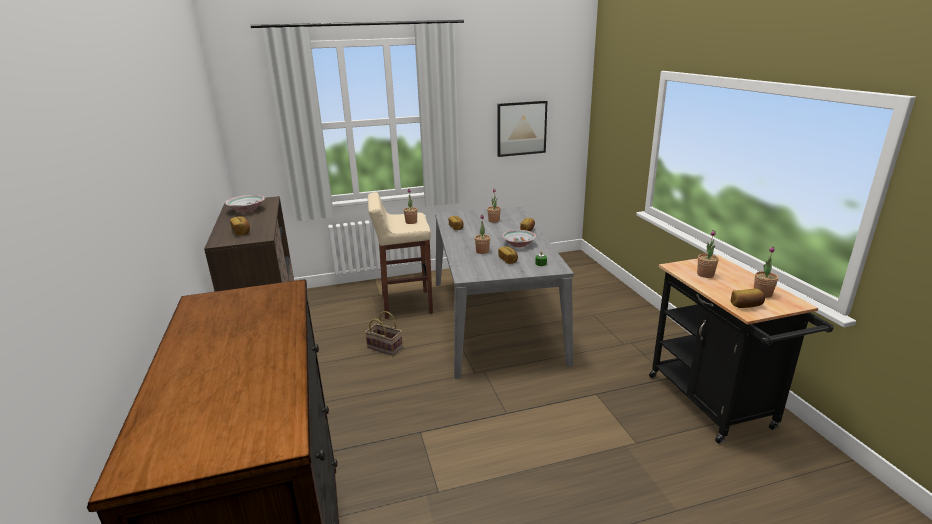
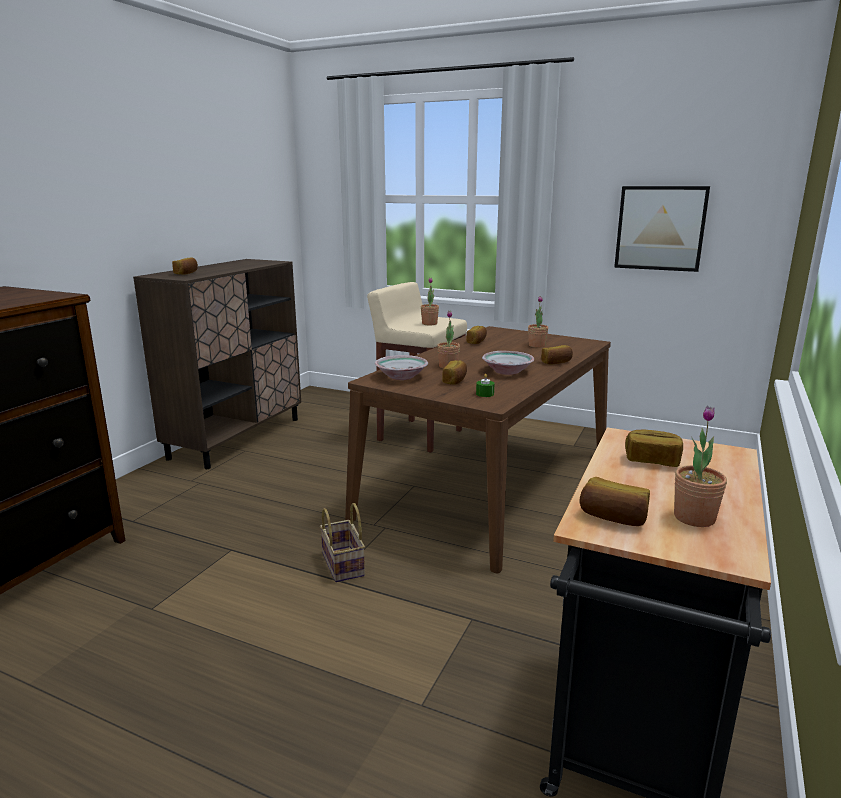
camera: 40 degrees right, 5 degrees down
bowl [225,195,265,213] -> bowl moved to [375,355,428,380]
basket [365,311,403,355] -> basket moved to [320,503,365,582]
grey dining table [435,207,574,379] -> brown dining table [345,326,611,574]
potted plant [697,230,719,278] -> bread [625,430,683,467]

